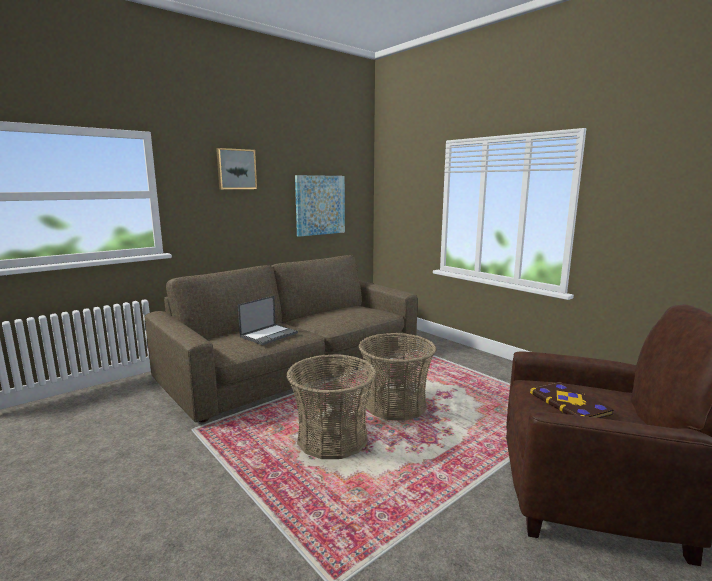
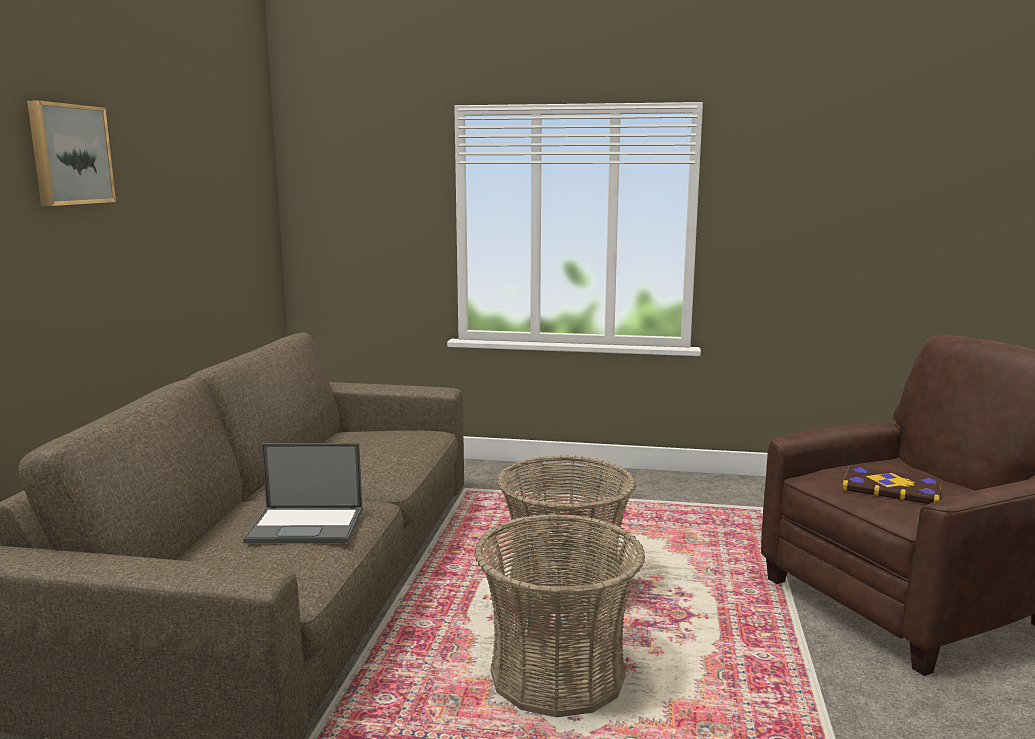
camera: 40 degrees left, 0 degrees up
laptop [238,296,298,345] -> laptop turned 90 degrees clockwise [243,443,362,543]
picture [295,175,345,237] -> none

